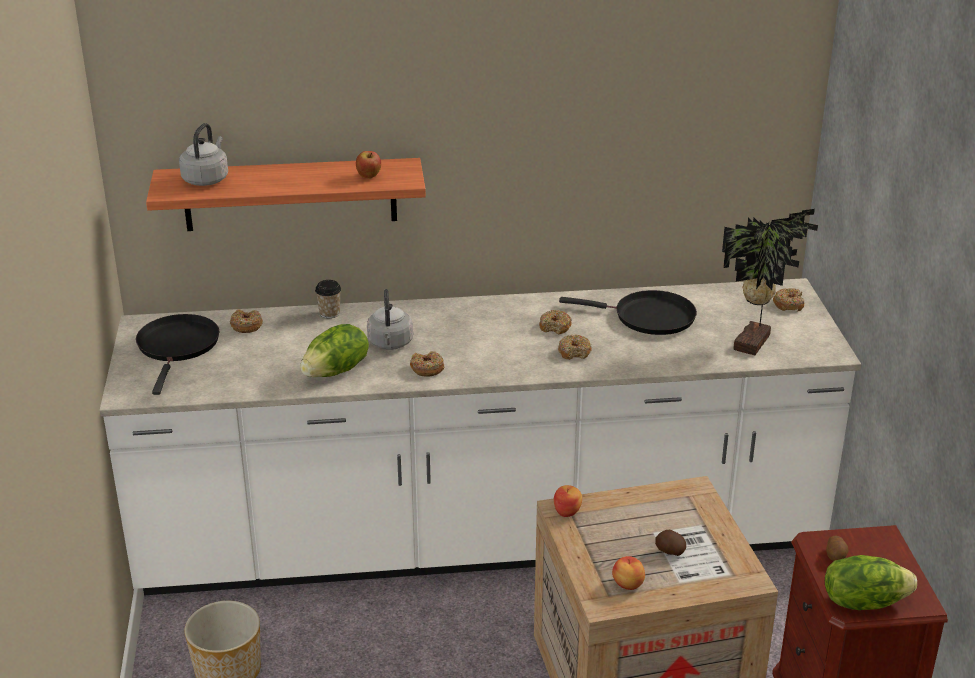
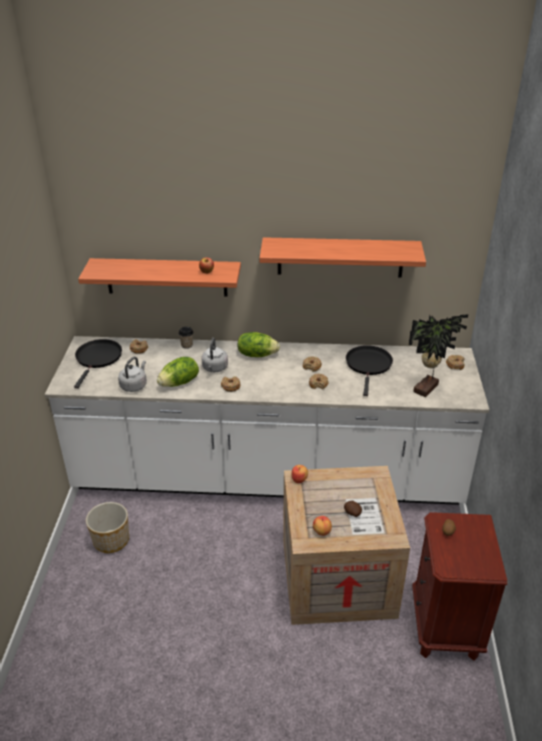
camera: 10 degrees right, 5 degrees up
grey kettle [179,123,228,186] -> grey kettle moved to [118,357,147,392]
black frying pan [559,290,697,335] -> black frying pan turned 105 degrees counterclockwise [346,345,393,396]
lettuce [825,555,917,610] -> lettuce moved to [238,332,280,357]
none -> shelf [259,237,426,278]

